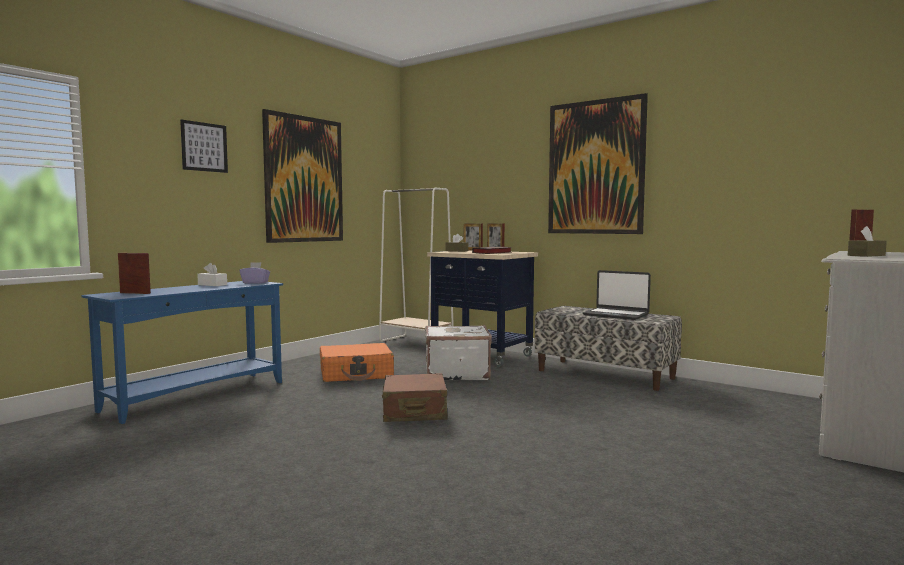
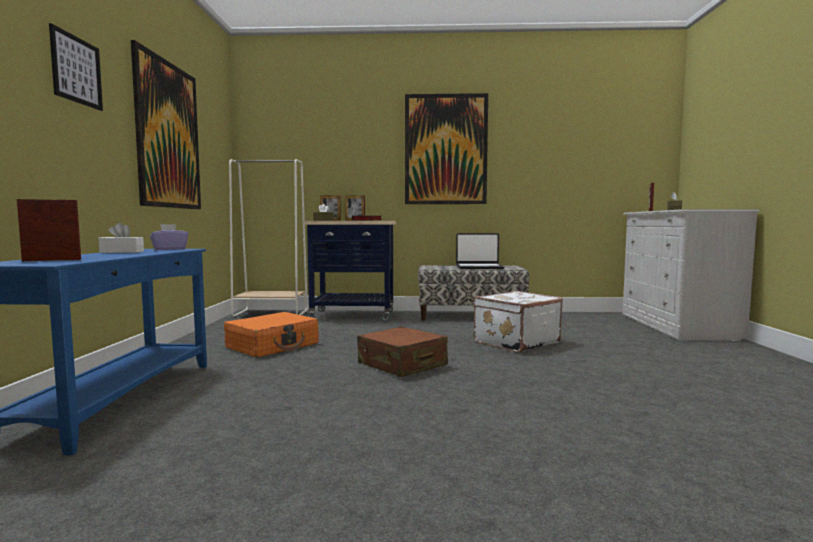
camera: 35 degrees left, 0 degrees up
white suitcase [425,325,492,380] -> white suitcase moved to [473,291,563,353]

